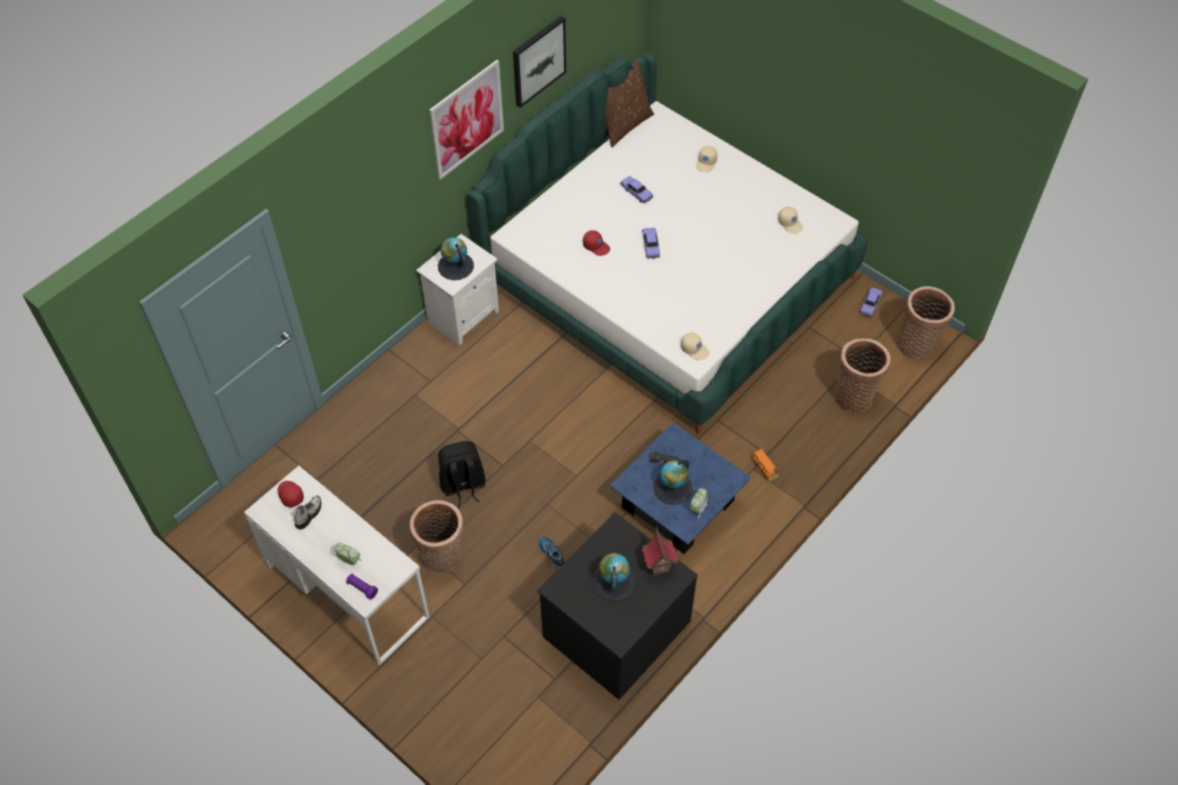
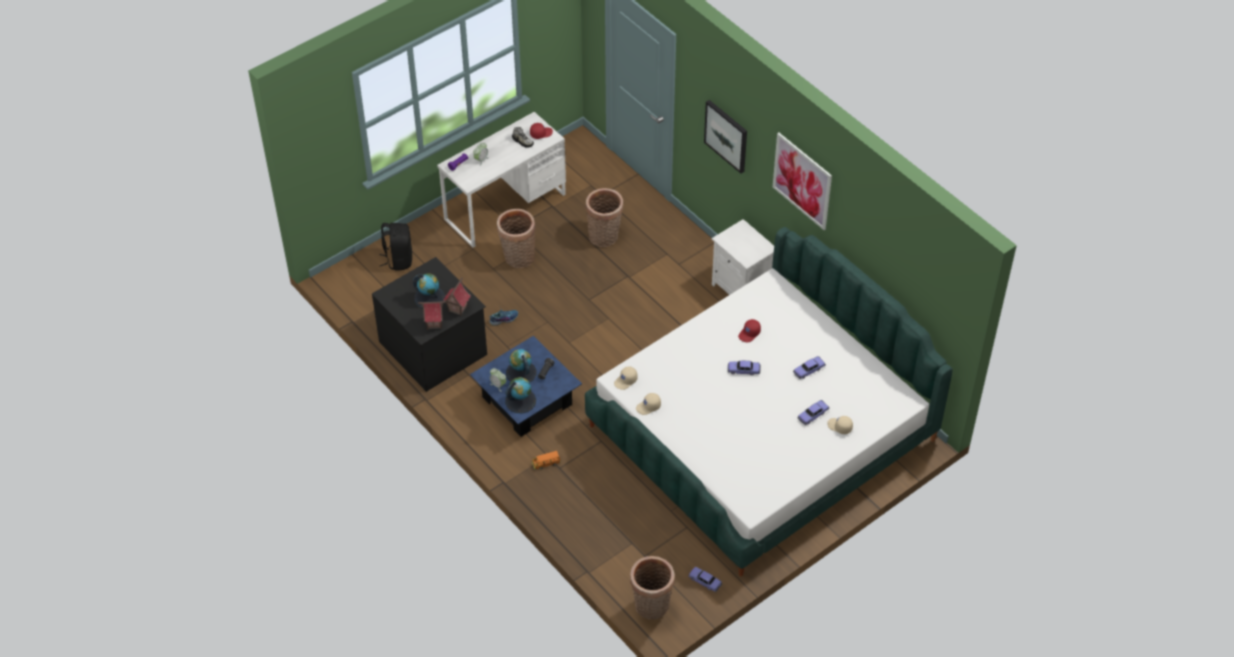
camera: 100 degrees right, 5 degrees down
globe [438,237,474,280] -> globe moved to [505,377,536,413]
black backpack [438,441,486,508] -> black backpack moved to [379,223,412,271]
picture [513,16,566,108] -> picture moved to [704,100,747,174]
brown pillow [605,59,654,147] -> none
beige cap [778,207,803,233] -> beige cap moved to [636,393,661,415]
basket [835,339,890,413] -> basket moved to [585,188,623,247]
none -> toy house [443,277,470,316]
none -> toy car [797,400,830,425]

